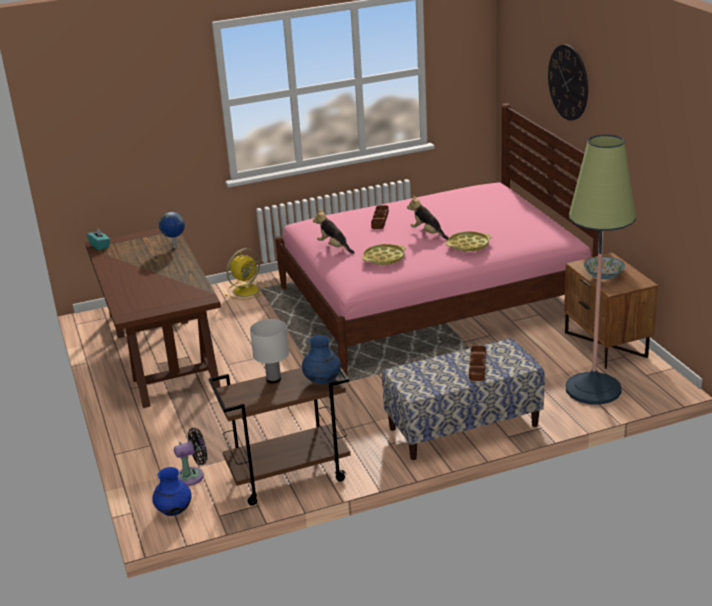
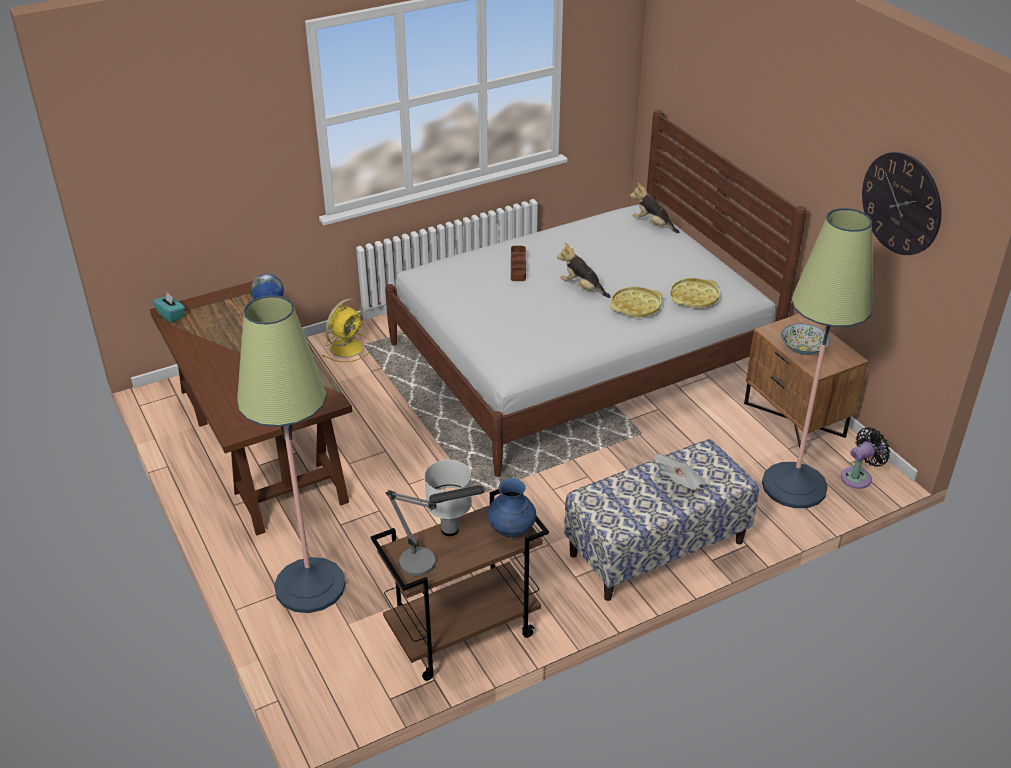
camera: 10 degrees left, 10 degrees up
blue vase [152,467,191,516] -> none
black fan [174,428,207,486] -> black fan moved to [841,427,890,489]
pink bed [275,103,604,375] -> white bed [385,110,807,477]
plush toy [313,209,355,254] -> plush toy moved to [630,182,679,233]
yellow tray [362,244,406,266] -> yellow tray moved to [670,278,720,309]
brown tray [469,346,486,381] -> newspaper [654,454,709,491]
wall clock [548,44,588,121] -> wall clock moved to [862,152,942,255]
none -> floor lamp [237,295,346,613]
none -> table lamp [386,485,484,576]

